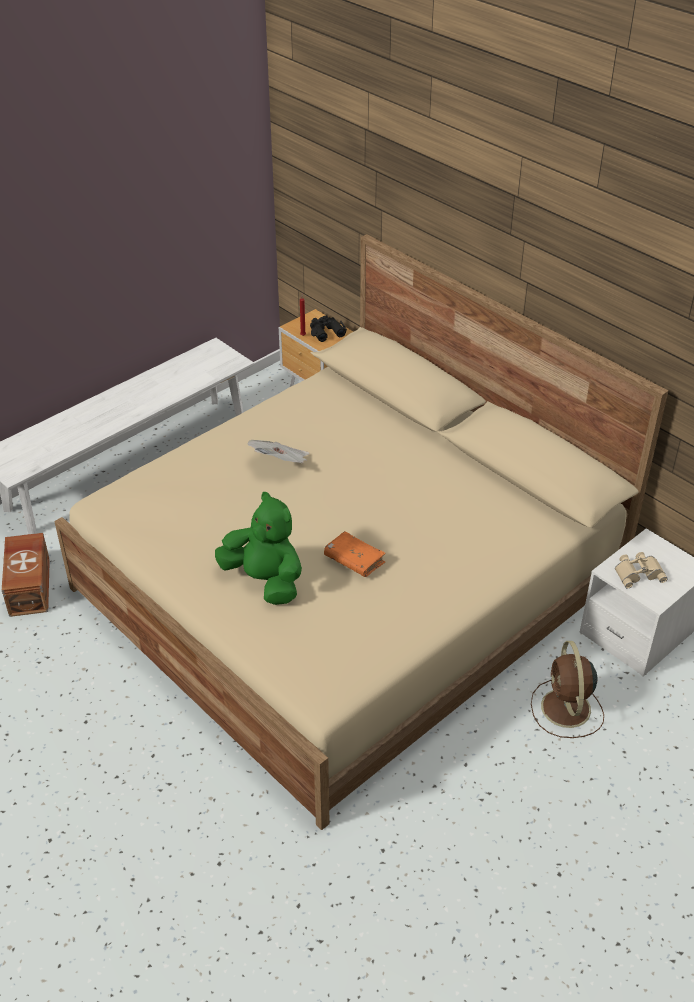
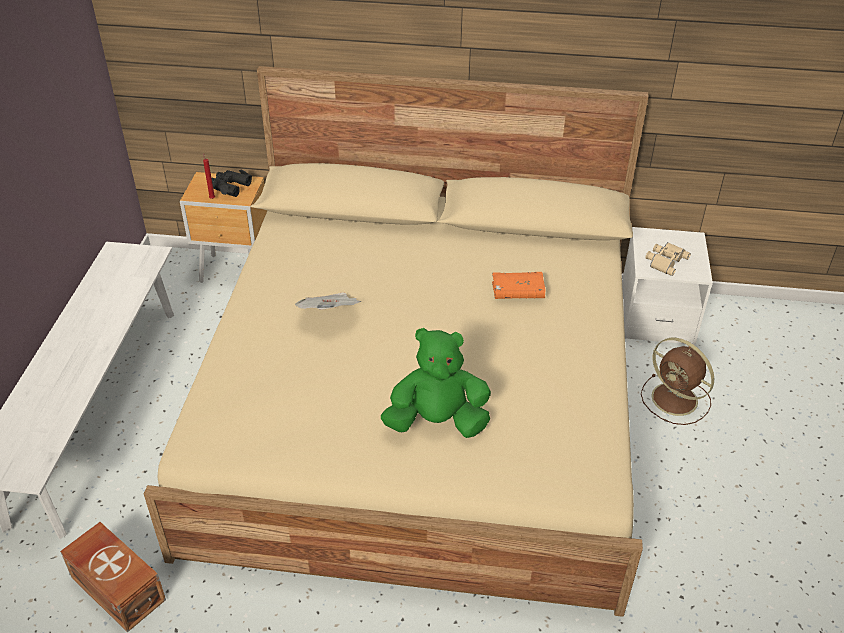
camera: 40 degrees left, 0 degrees up
orange book [324,531,386,577] -> orange book moved to [492,272,546,299]

